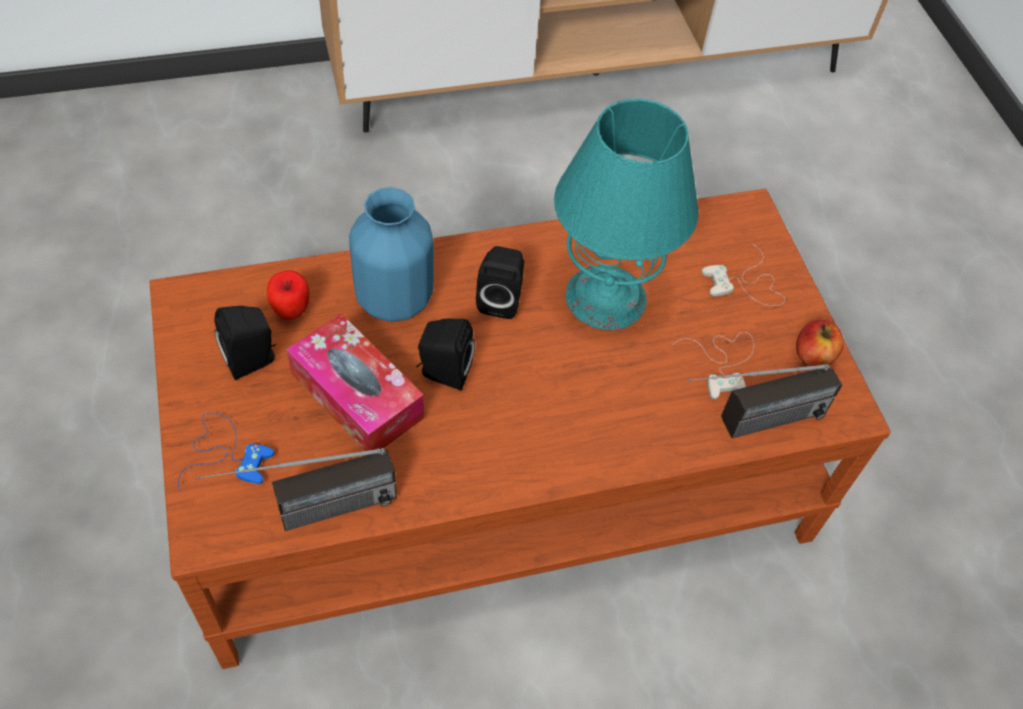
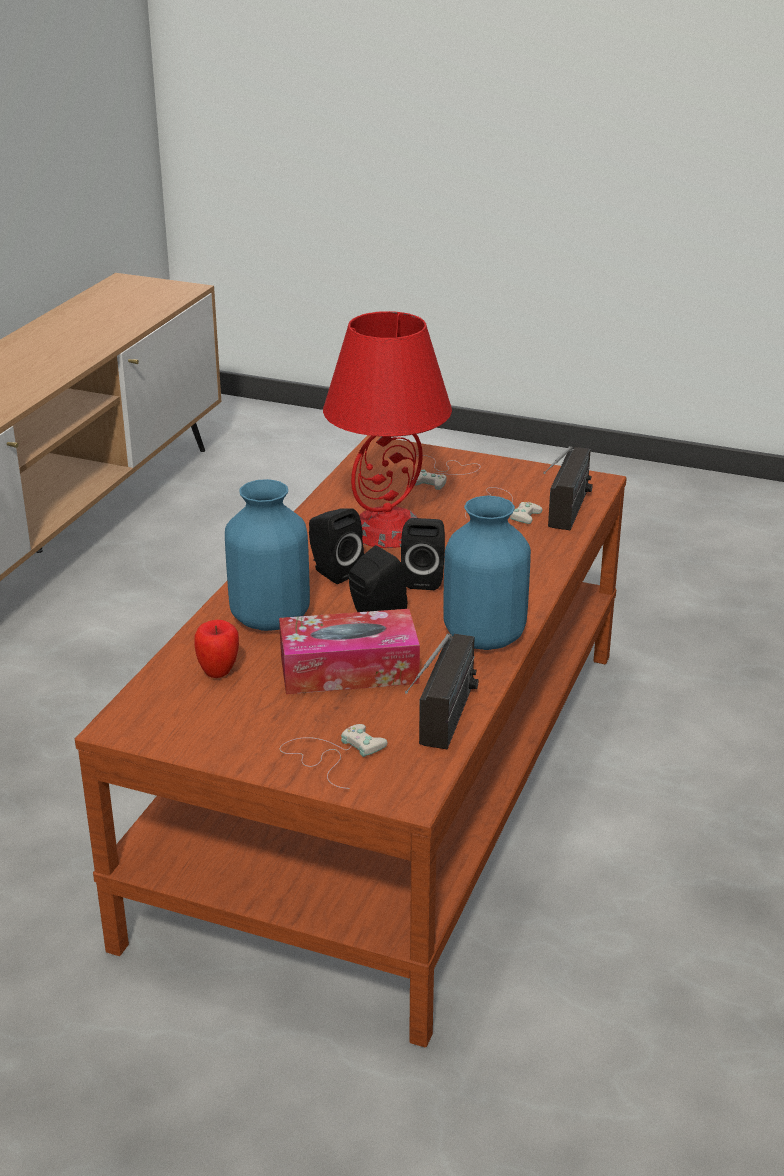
camera: 50 degrees left, 25 degrees down
blue game controller [178,413,274,492] -> white game controller [280,724,387,789]
black speaker [215,306,276,380] -> black speaker moved to [401,518,445,590]
turquoise table lamp [554,99,699,330] -> red table lamp [323,311,452,548]
apple [796,319,844,366] -> none
none -> blue vase [443,496,531,650]

